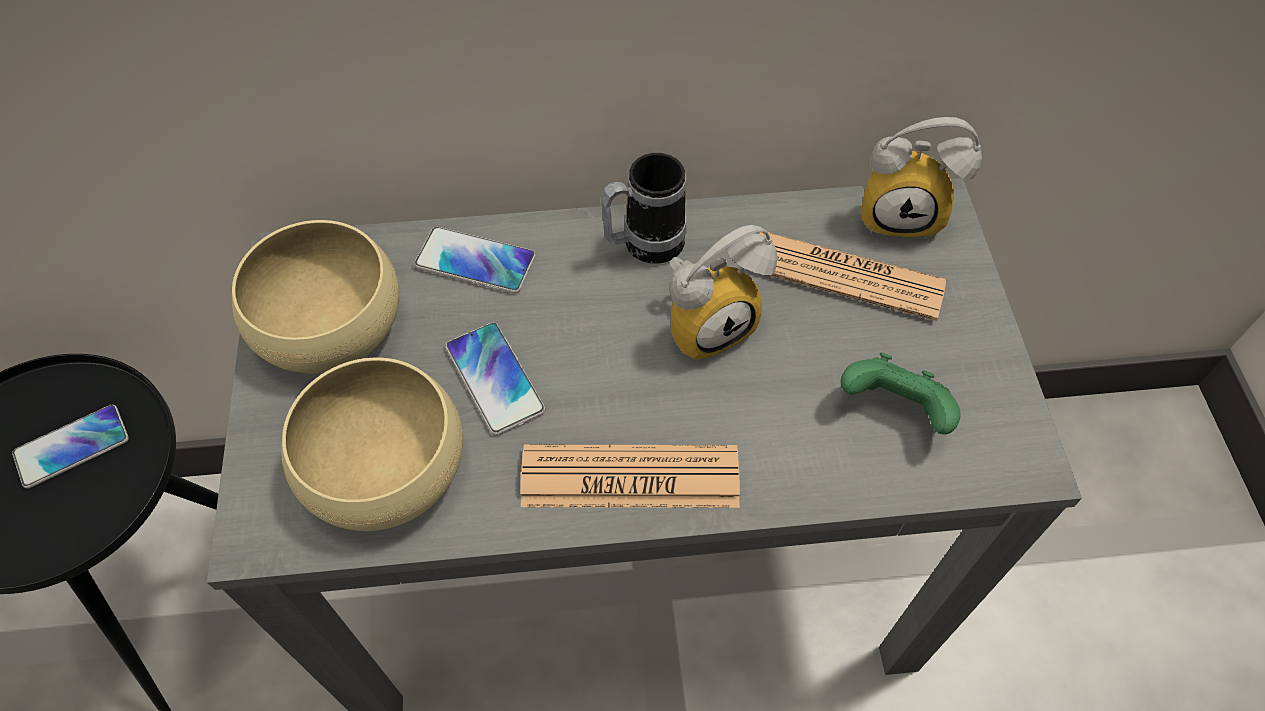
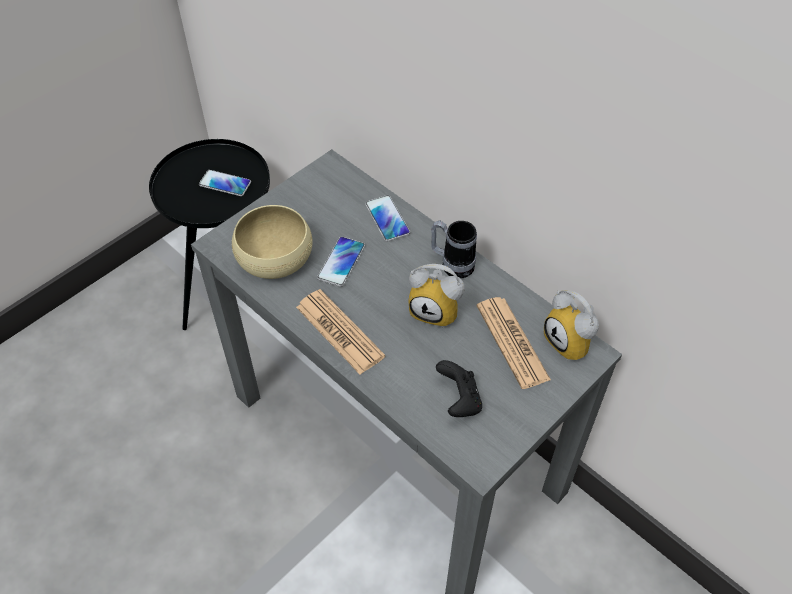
camera: 50 degrees right, 5 degrees down
beige bowl [232,220,399,373] -> none
green game controller [841,352,960,435] -> black game controller [436,360,482,417]

